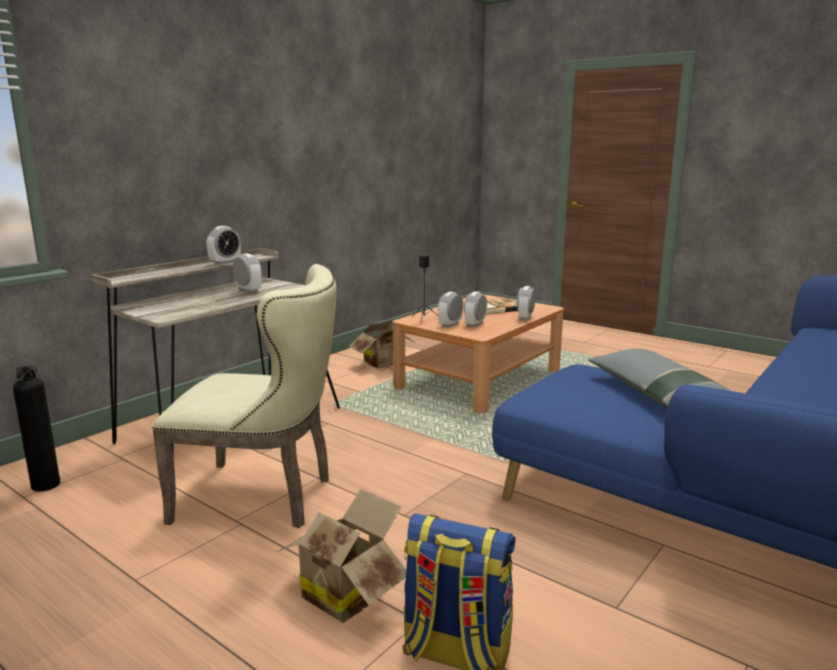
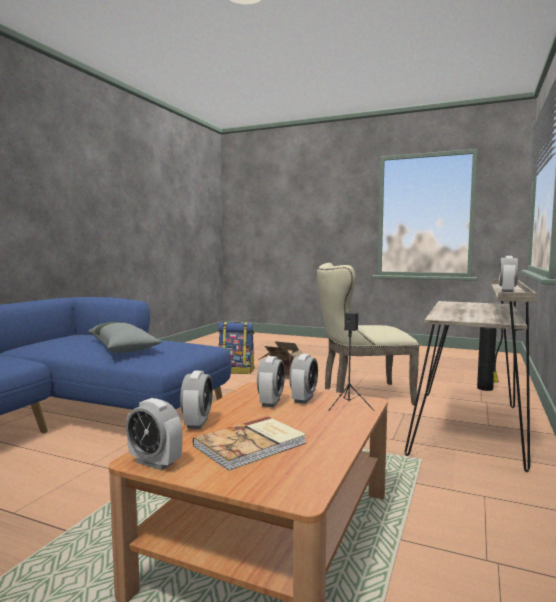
camera: 165 degrees right, 10 degrees down
alarm clock [233,253,262,293] -> alarm clock moved to [126,398,183,471]
cardboard box [349,321,418,369] -> none

